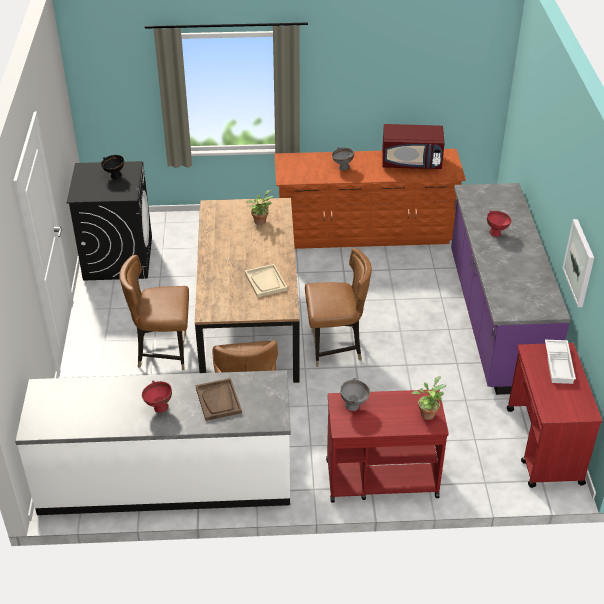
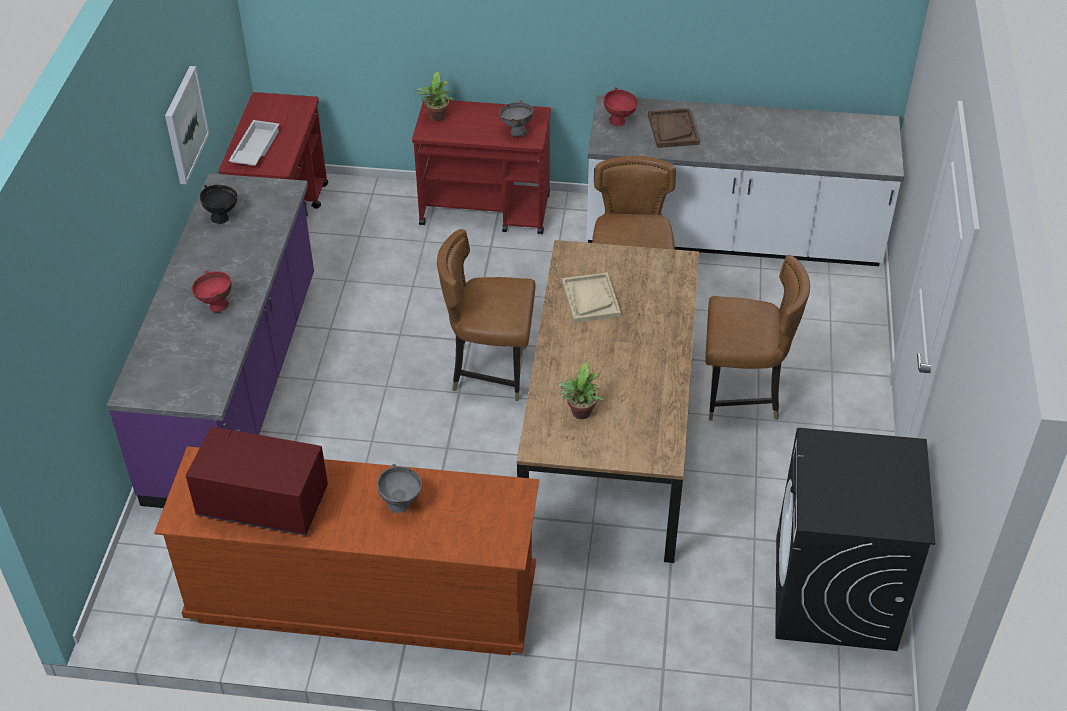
camera: 170 degrees left, 5 degrees up
black bowl [101,155,124,179] -> black bowl moved to [200,185,238,224]
red bowl [142,381,172,413] -> red bowl moved to [604,87,638,126]

